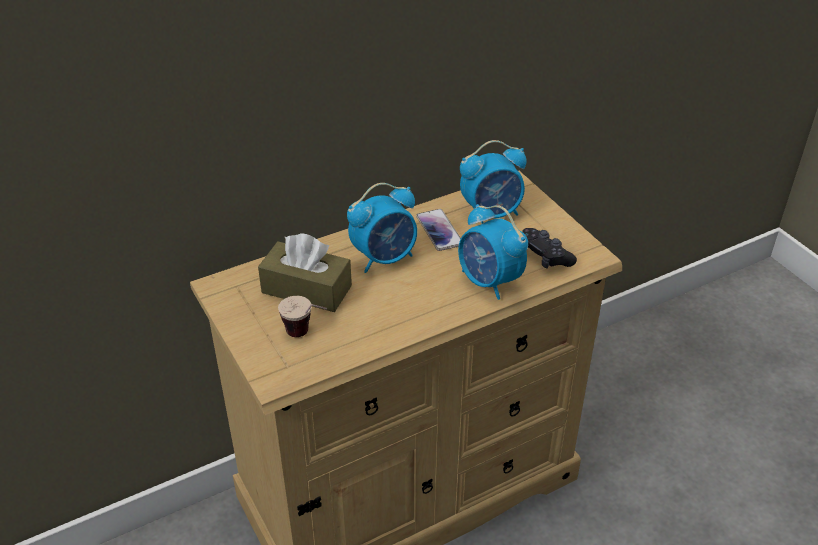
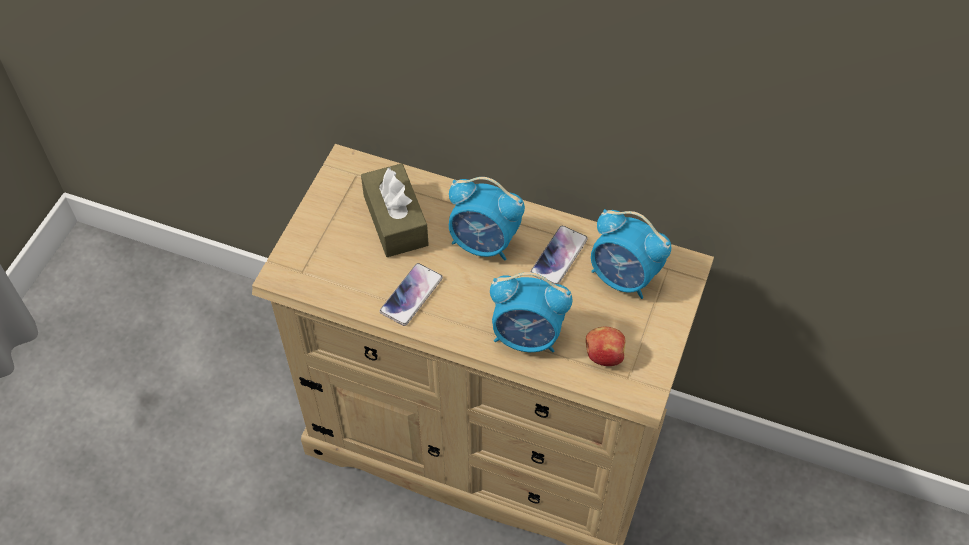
camera: 50 degrees right, 15 degrees up
cup [278,296,327,337] -> none
alarm clock [458,204,528,300] -> alarm clock turned 90 degrees counterclockwise [490,272,573,352]
black game controller [522,228,577,269] -> apple [586,326,625,366]
none -> phone [379,263,443,326]

